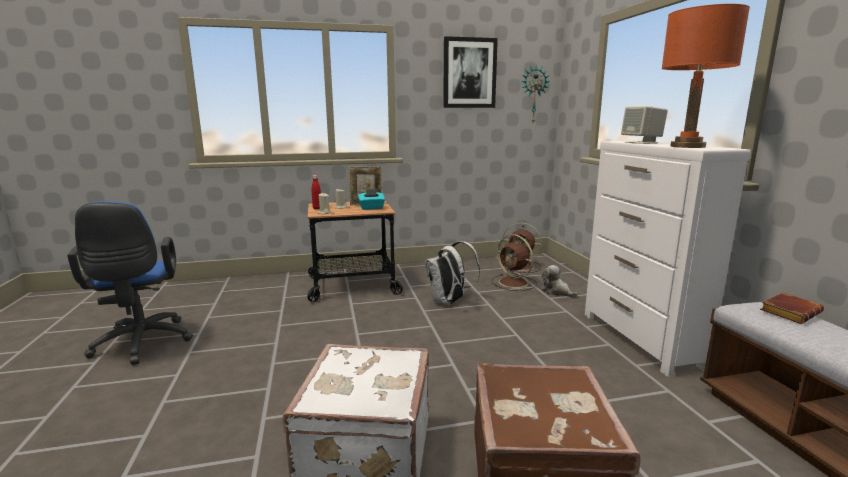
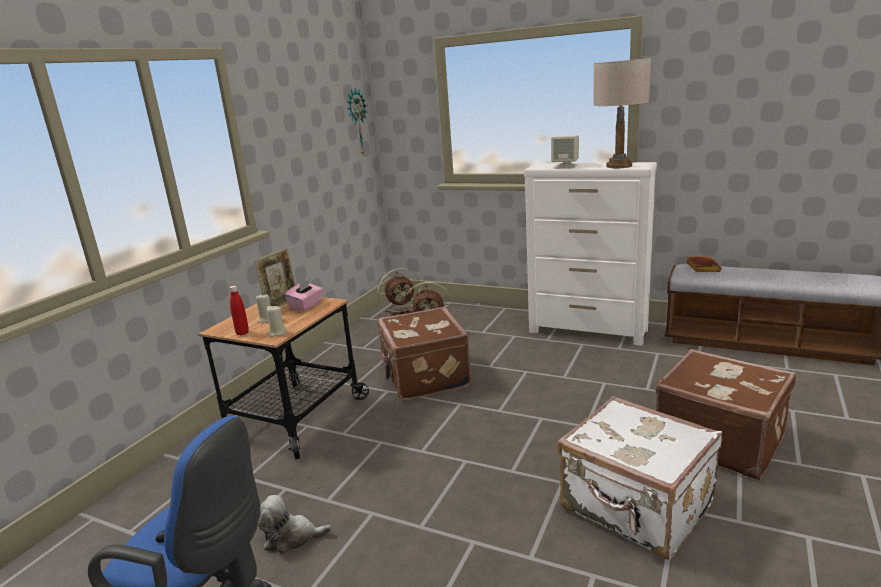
camera: 50 degrees left, 5 degrees up
turquoise tissue box [358,189,385,210] -> pink tissue box [285,279,323,311]
white backpack [425,241,480,305] -> brown suitcase [378,307,472,401]
picture [443,36,498,108] -> none
plush toy [541,265,578,298] -> plush toy moved to [258,495,332,554]
orange table lamp [662,4,750,148] -> beige table lamp [593,58,651,168]

